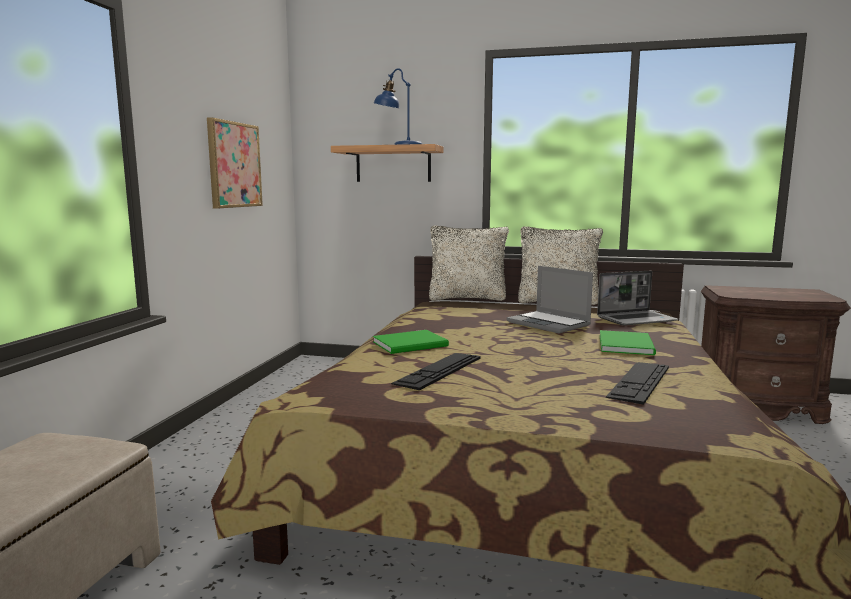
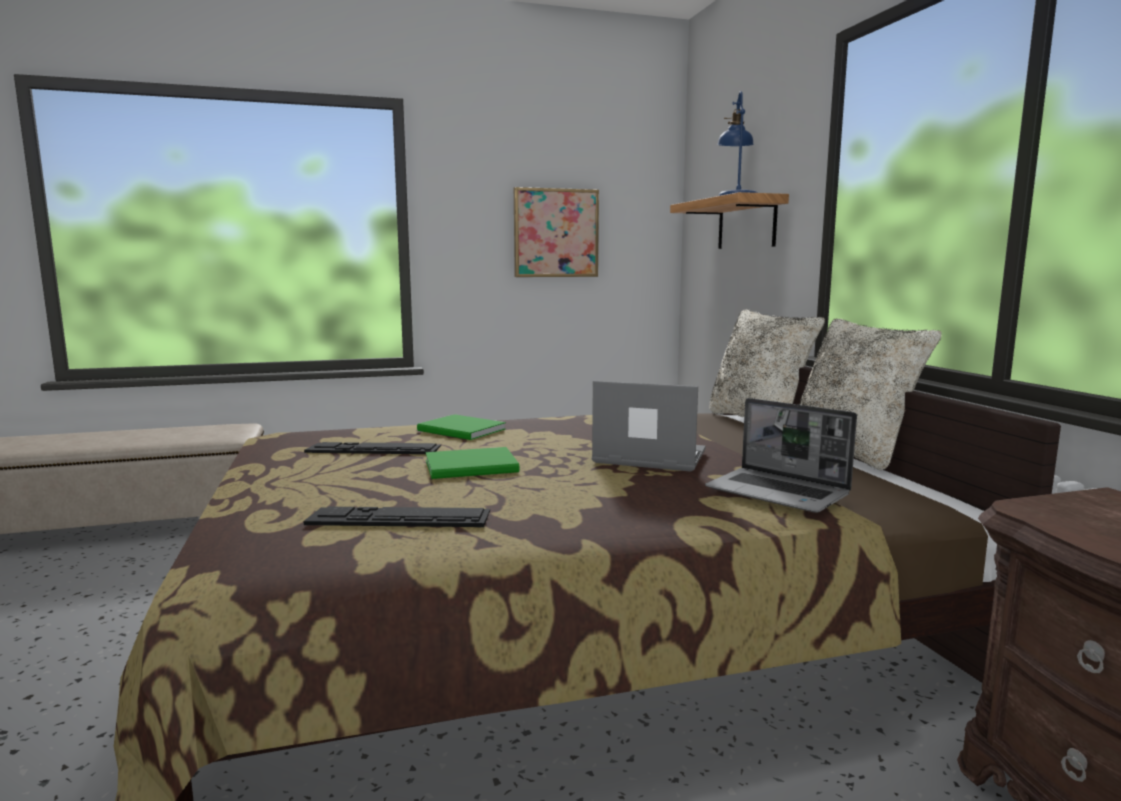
camera: 60 degrees right, 0 degrees up
laptop [507,266,593,333] -> laptop turned 90 degrees clockwise [592,381,706,472]
green book [600,330,656,355] -> green book moved to [426,447,519,479]

